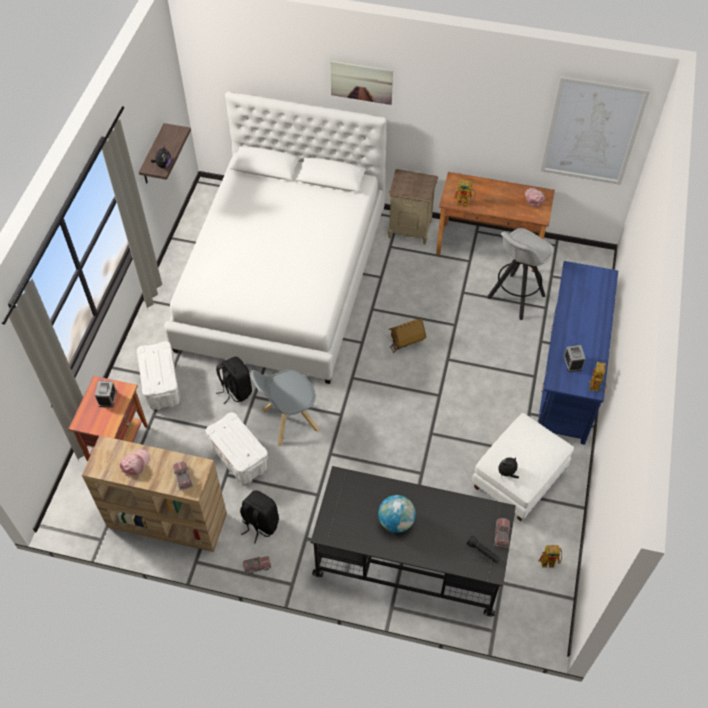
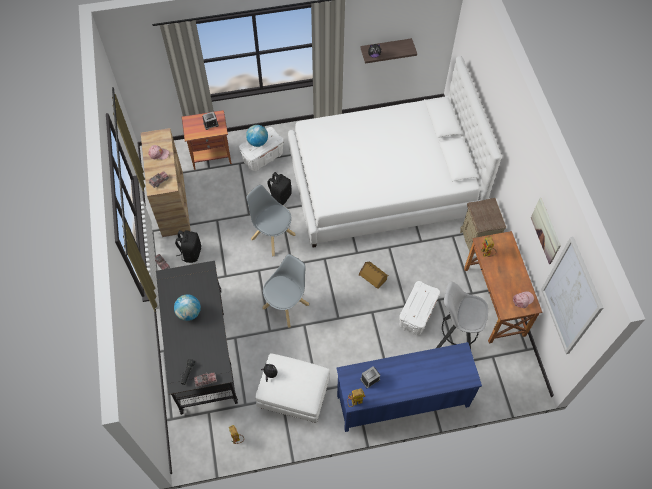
camera: 65 degrees right, 5 degrees up
white storage box [206,412,268,484] -> white storage box moved to [399,281,440,335]
picture [330,61,393,105] -> picture moved to [531,198,561,264]
none -> globe [246,125,268,147]
none -> grey chair [262,254,309,328]

